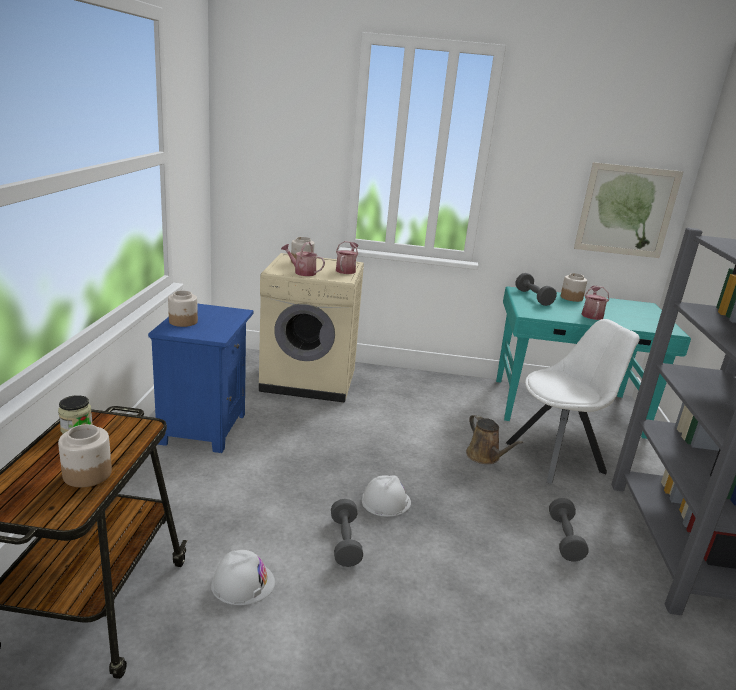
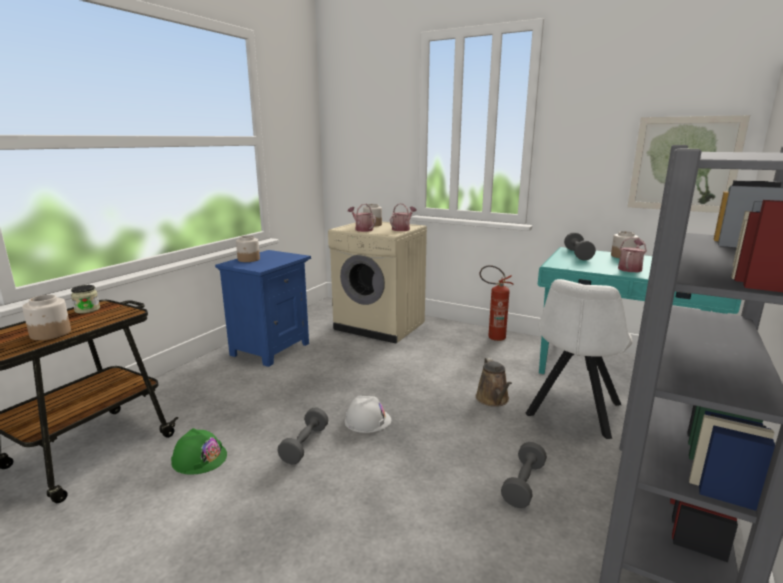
camera: 25 degrees right, 5 degrees down
white hard hat [211,550,275,605] -> green hard hat [171,428,227,474]
white chair [506,319,640,484] -> white chair turned 120 degrees clockwise [526,279,633,439]
none -> fire extinguisher [479,265,514,341]

